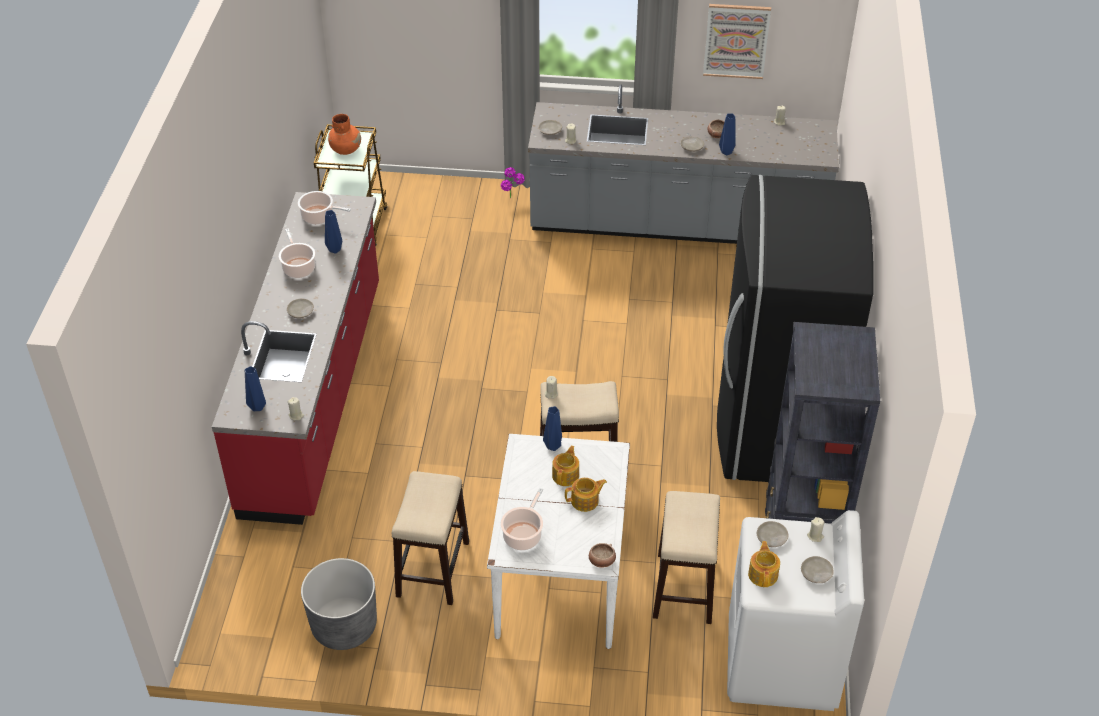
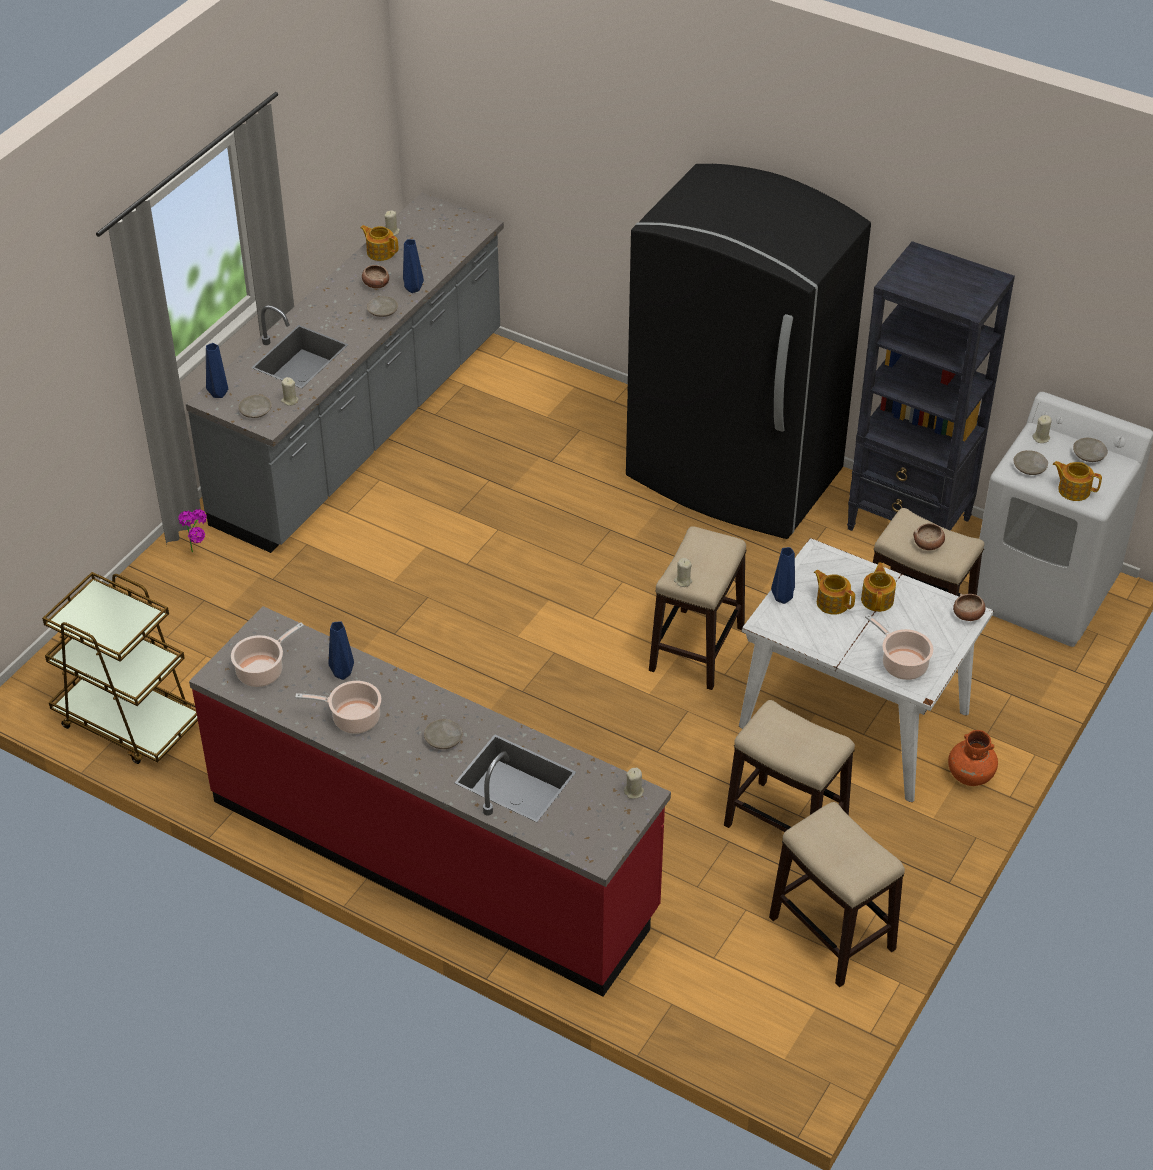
camera: 65 degrees left, 0 degrees up
blue vase [245,366,266,411] -> blue vase moved to [206,343,228,398]
grey planter [301,558,377,650] -> stool [769,802,905,987]
orange vase [328,114,361,155] -> orange vase moved to [948,730,998,786]
picture [703,4,771,79] -> none
none -> teapot [360,225,398,261]
none -> bowl [913,523,945,550]

